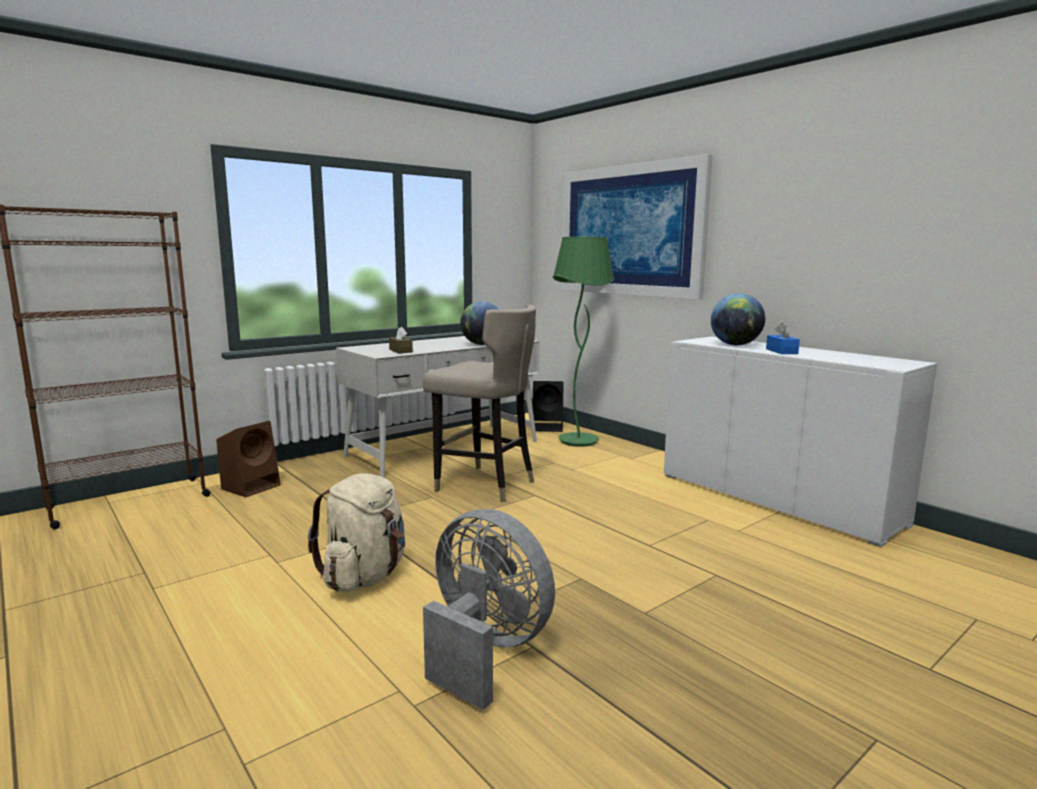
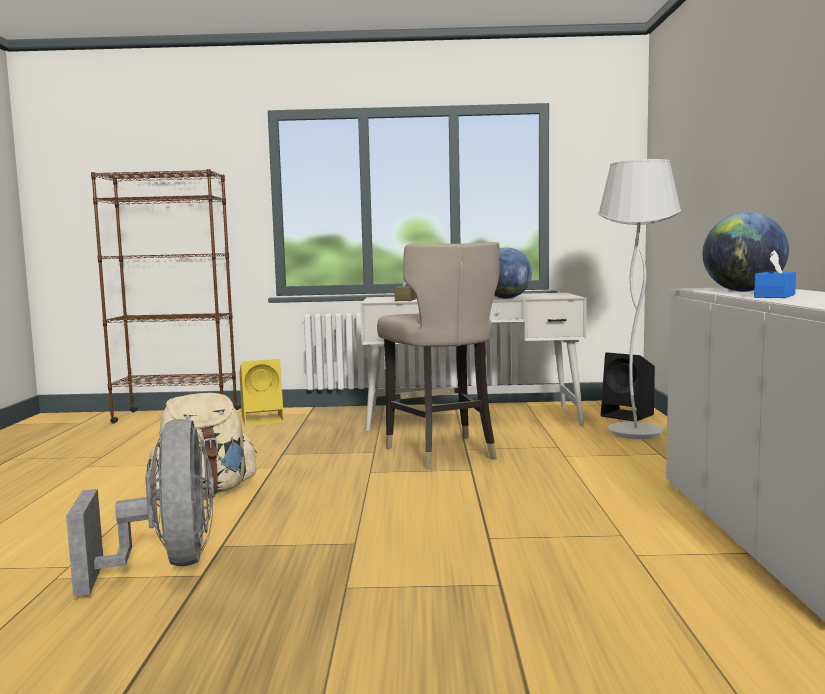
camera: 40 degrees right, 5 degrees down
brown speaker [216,421,281,497] -> yellow speaker [239,359,284,426]
green floor lamp [553,237,614,447] -> white floor lamp [598,159,681,439]
picture [561,154,713,300] -> none

